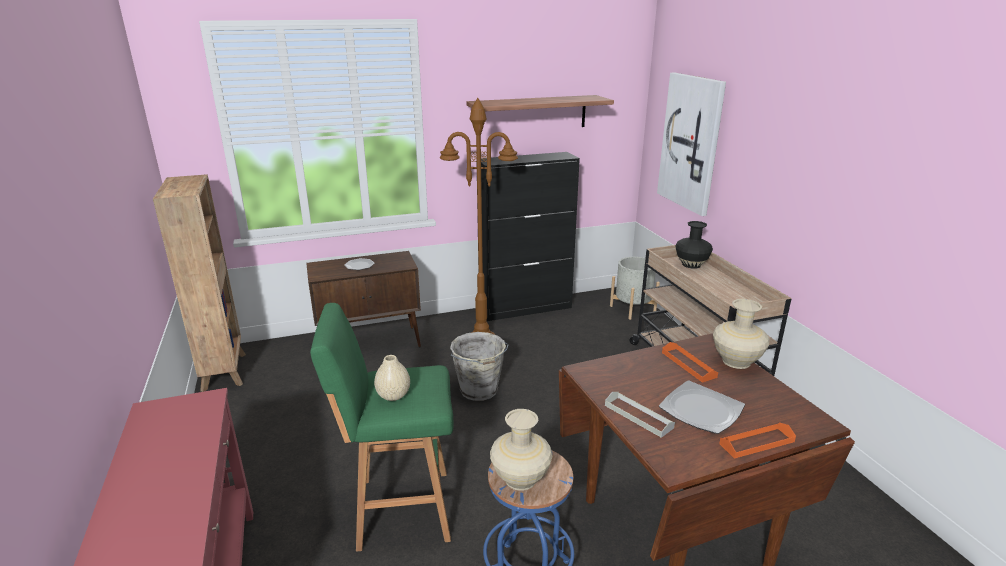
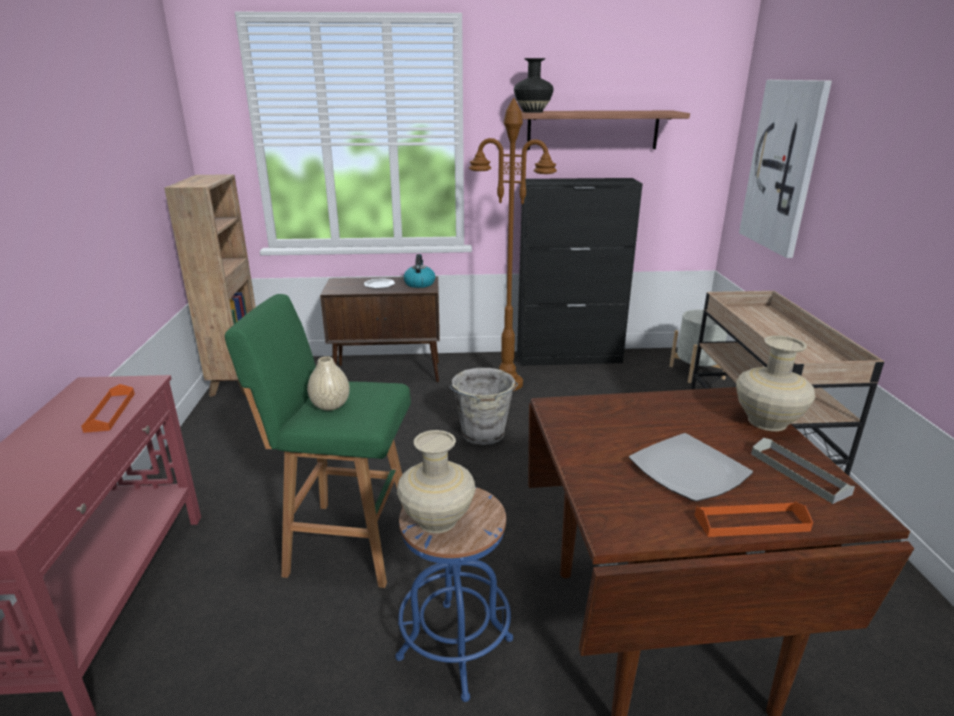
camera: 15 degrees right, 0 degrees up
grey tray [605,392,675,438] -> grey tray moved to [751,438,855,504]
orange tray [662,342,718,383] -> orange tray moved to [81,384,135,433]
black vase [675,221,713,269] -> black vase moved to [514,58,554,113]
none -> kettle [404,254,435,288]

